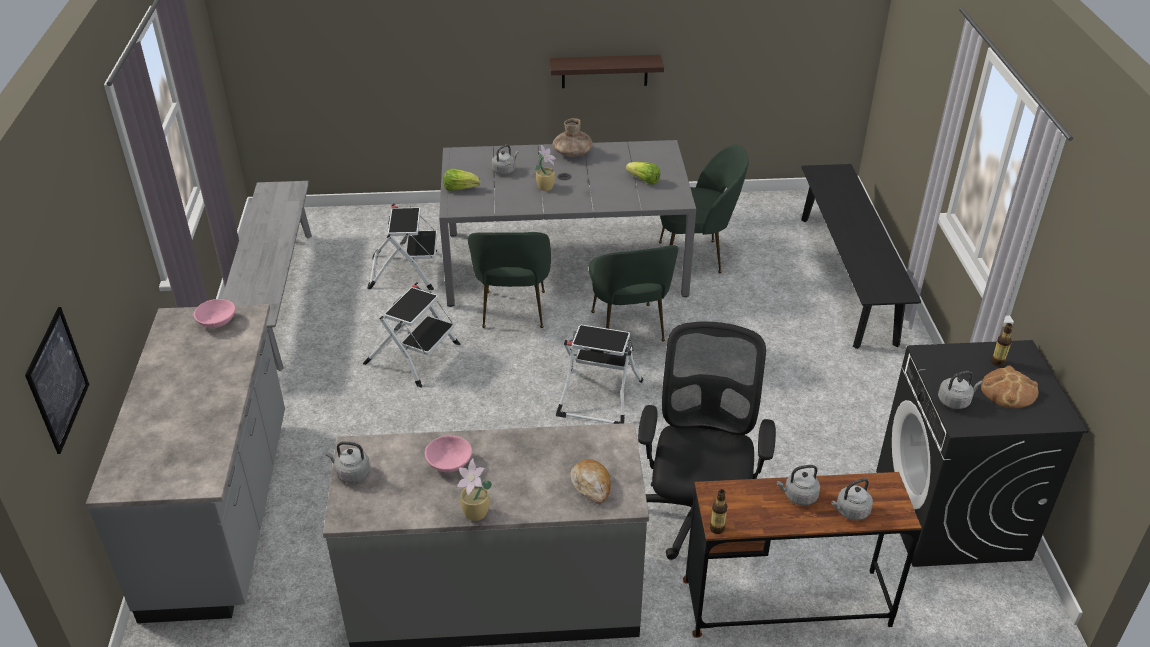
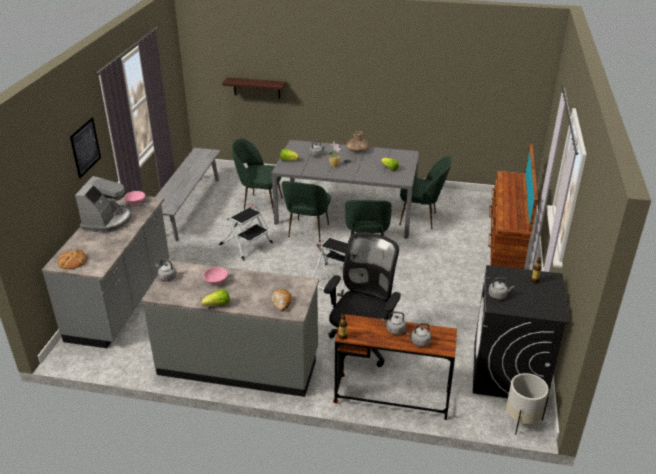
camera: 15 degrees right, 5 degrees down
picture [25,307,89,454] -> picture moved to [70,117,101,178]
step ladder [368,203,437,290] -> green chair [232,139,283,214]
potted plant [457,458,492,521] -> lettuce [201,289,230,306]
shelf [549,55,664,88] -> shelf moved to [222,77,286,99]
black bench [801,164,921,349] -> brown dresser [489,144,538,269]
bread [981,366,1039,408] -> bread moved to [58,249,87,269]
none -> coffee machine [75,176,132,233]
none -> white planter [506,373,549,434]

